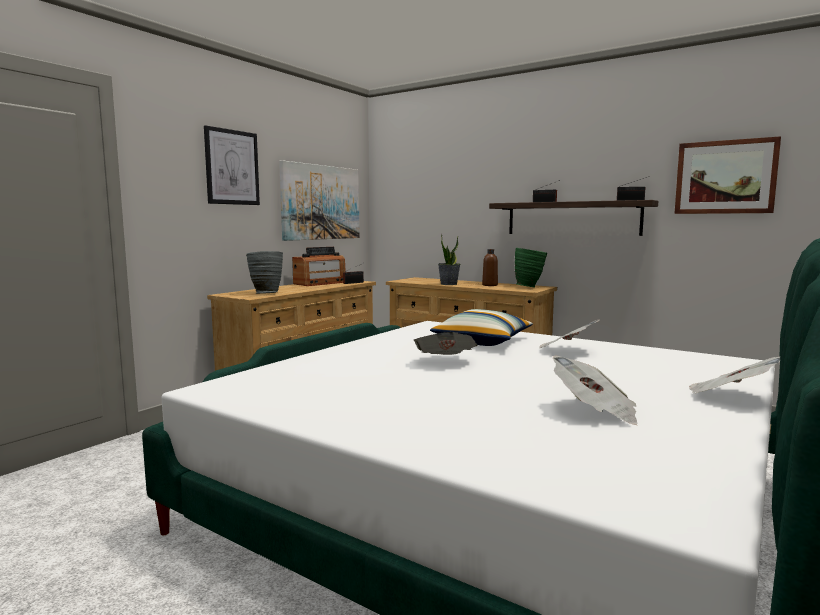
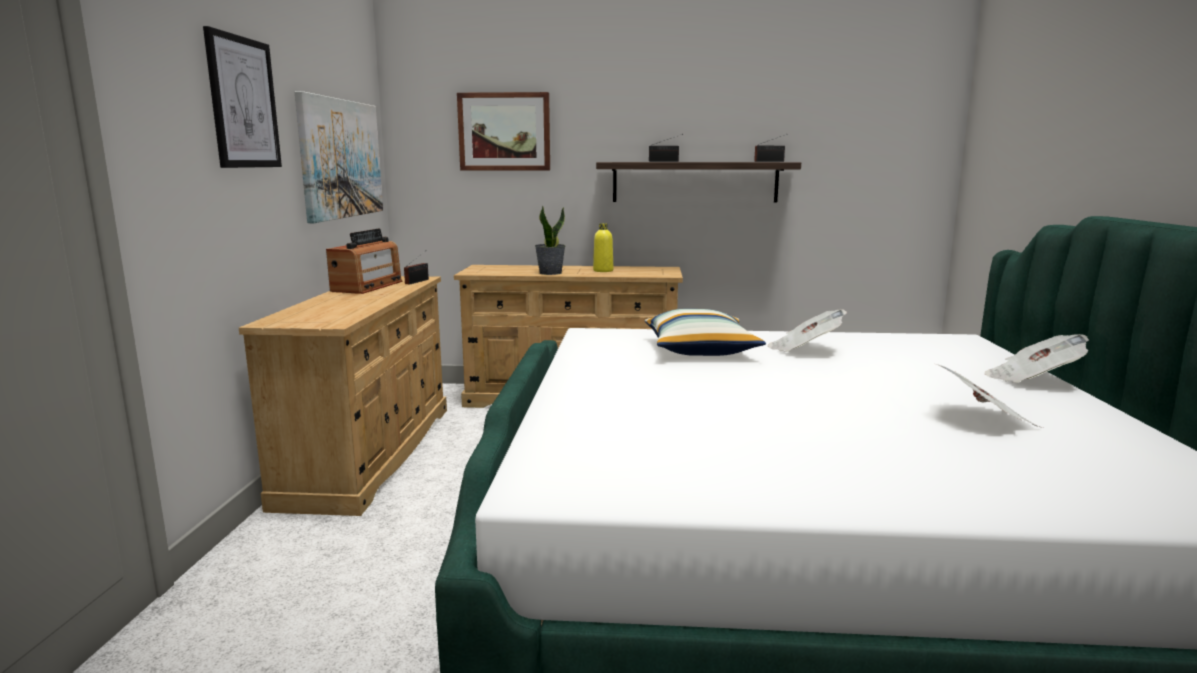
camera: 30 degrees left, 5 degrees up
grey vase [246,251,283,294] -> none
newspaper [413,332,477,355] -> none
brown bottle [482,249,498,286] -> yellow bottle [593,223,613,272]
green vase [515,248,547,287] -> none
picture [674,136,781,214] -> picture moved to [457,92,550,170]

